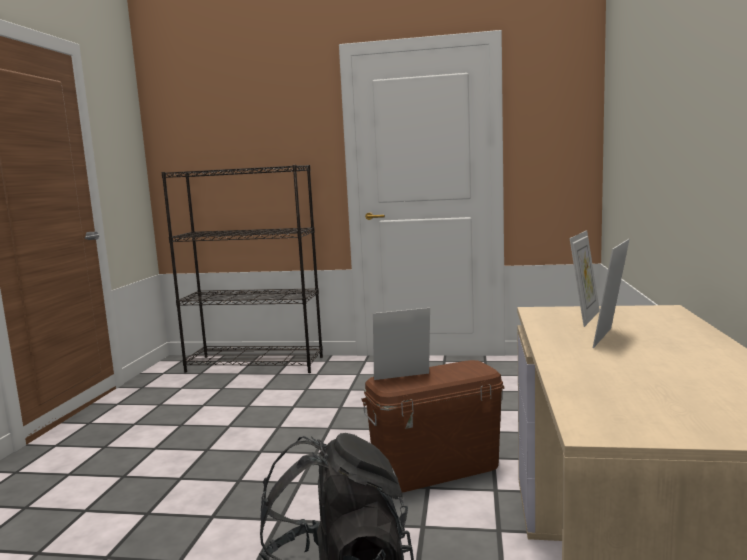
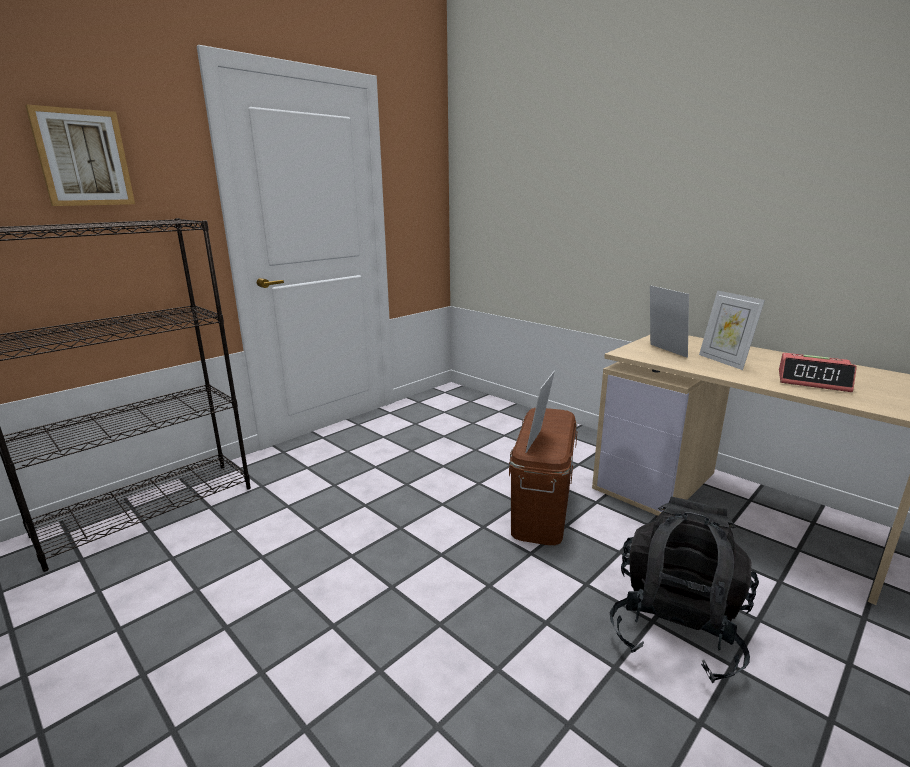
camera: 55 degrees left, 10 degrees up
none -> picture [25,105,135,206]
none -> alarm clock [779,353,857,392]

